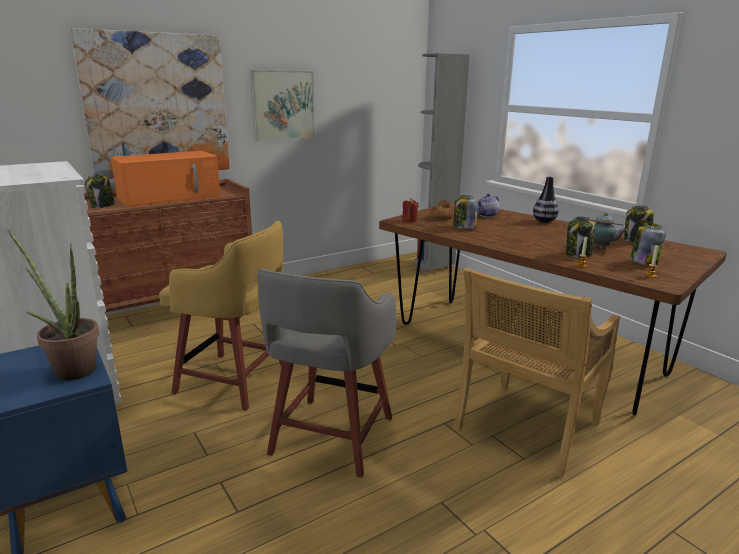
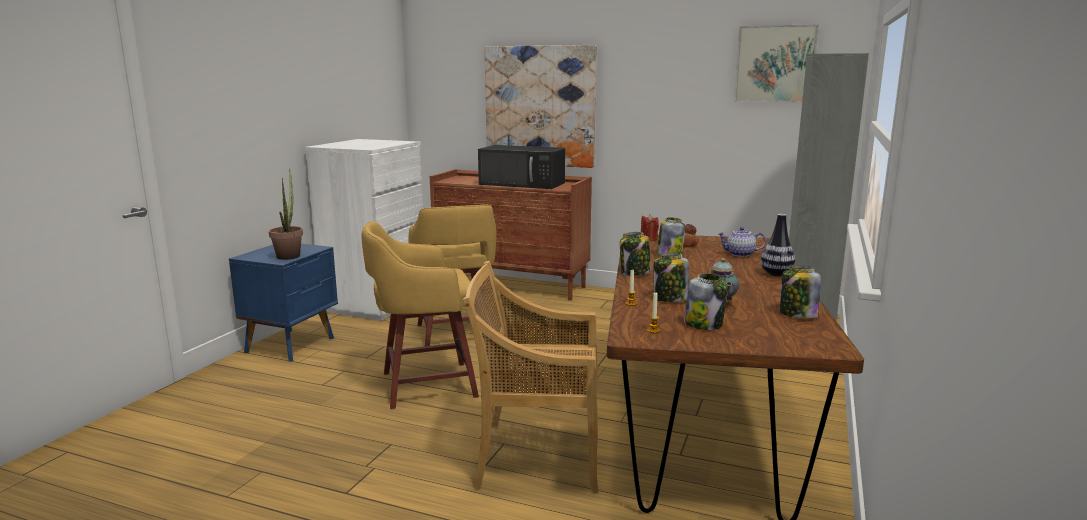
camera: 55 degrees right, 5 degrees down
jar [85,173,115,208] -> jar moved to [620,232,651,276]
orange microwave [111,151,221,208] -> black microwave [478,145,565,189]
picture [250,70,315,142] -> picture moved to [734,24,819,103]
grey stool [257,269,397,478] -> yellow stool [361,222,479,409]

